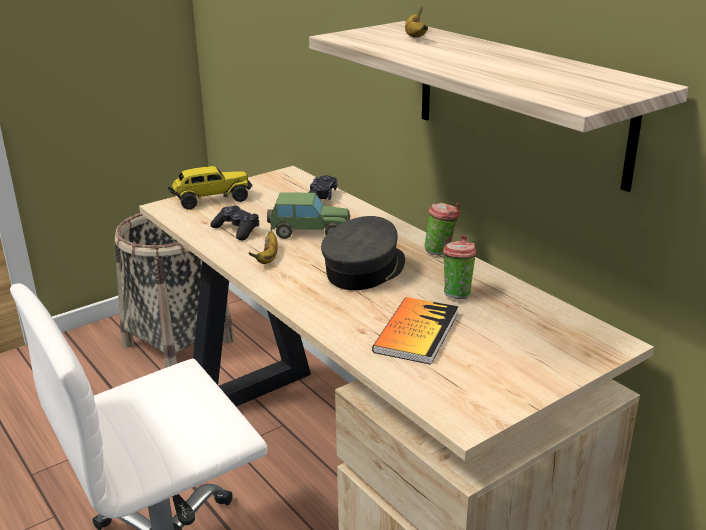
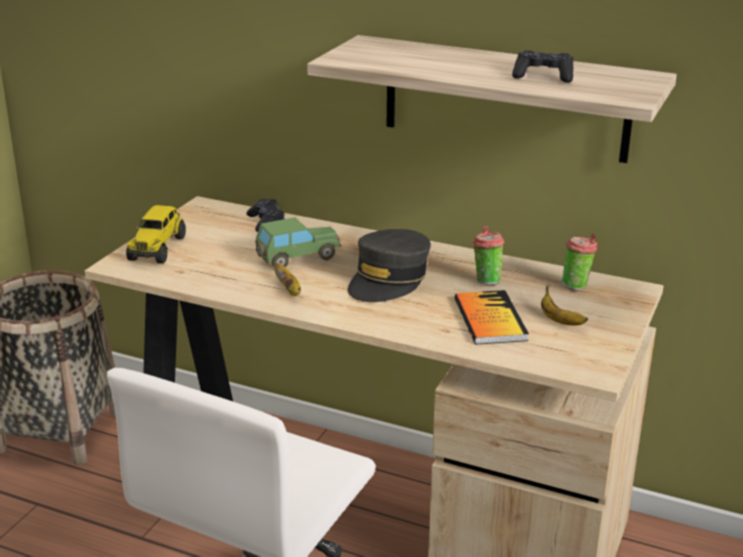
camera: 30 degrees left, 0 degrees up
toy truck [167,166,252,210] -> toy truck turned 150 degrees clockwise [126,205,186,263]
black game controller [210,205,259,240] -> black game controller moved to [512,50,573,83]
grey cap [321,216,405,290] -> grey cap turned 150 degrees counterclockwise [348,229,431,302]
banana [405,7,428,38] -> banana moved to [541,286,588,326]
cup [425,203,460,255] -> cup moved to [562,233,598,291]

